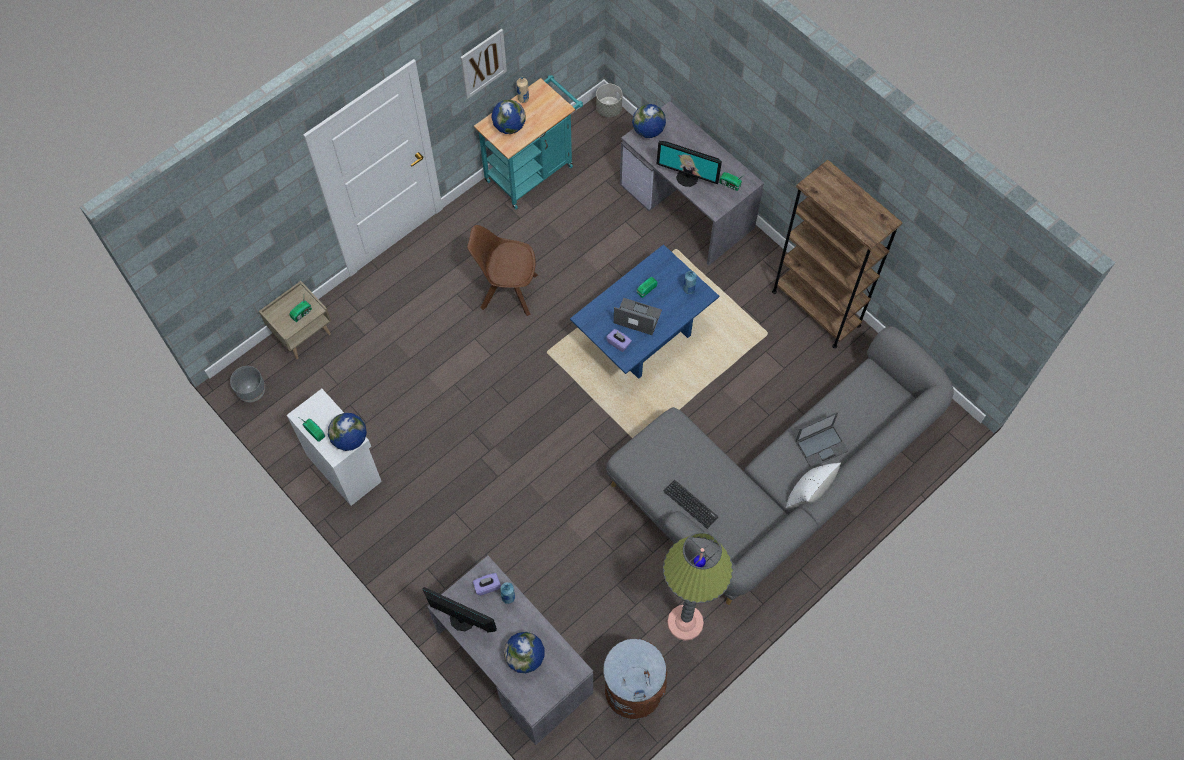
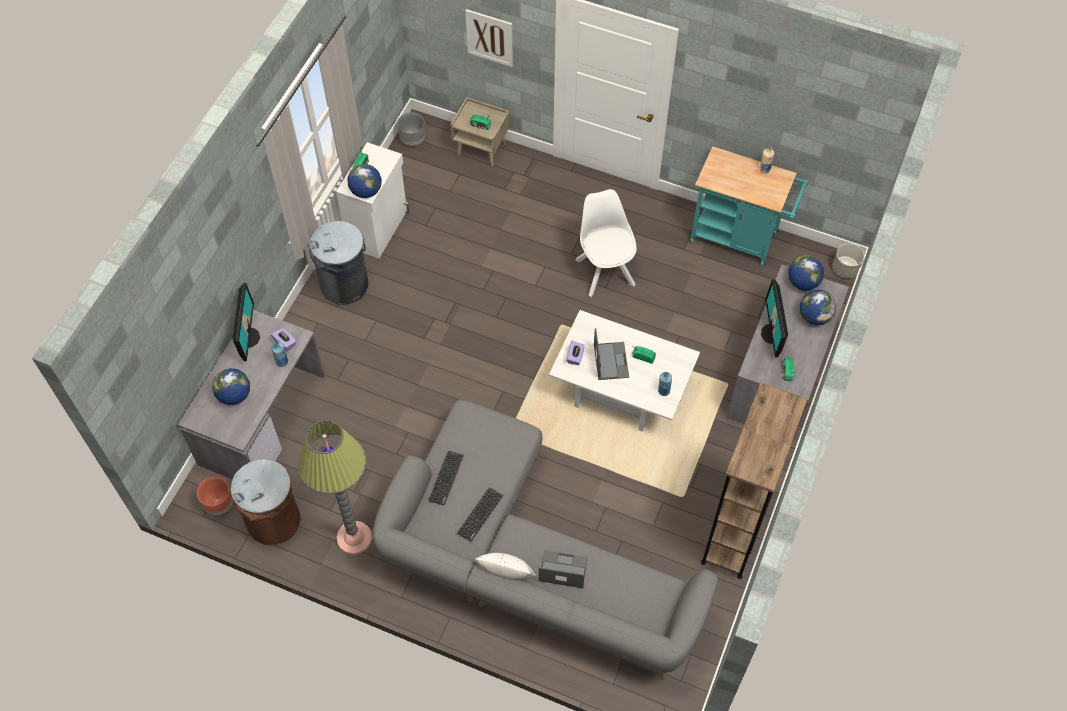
camera: 65 degrees right, 5 degrees down
picture [460,29,507,99] -> picture moved to [465,9,513,67]
brown chair [467,225,538,316] -> white chair [575,189,637,297]
globe [491,99,526,134] -> globe moved to [800,290,836,325]
blue coffee table [570,244,719,379] -> white coffee table [549,310,700,432]
laptop [795,412,848,468] -> laptop turned 150 degrees clockwise [539,550,588,588]
none -> brown planter [197,477,233,515]
none -> grey trash can [309,221,369,305]
none -> keyboard [457,487,503,542]

